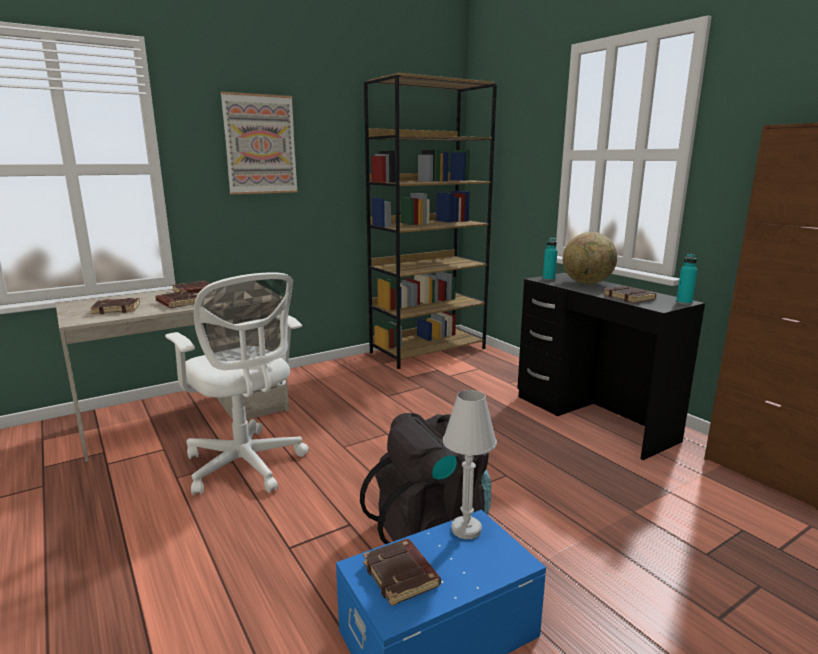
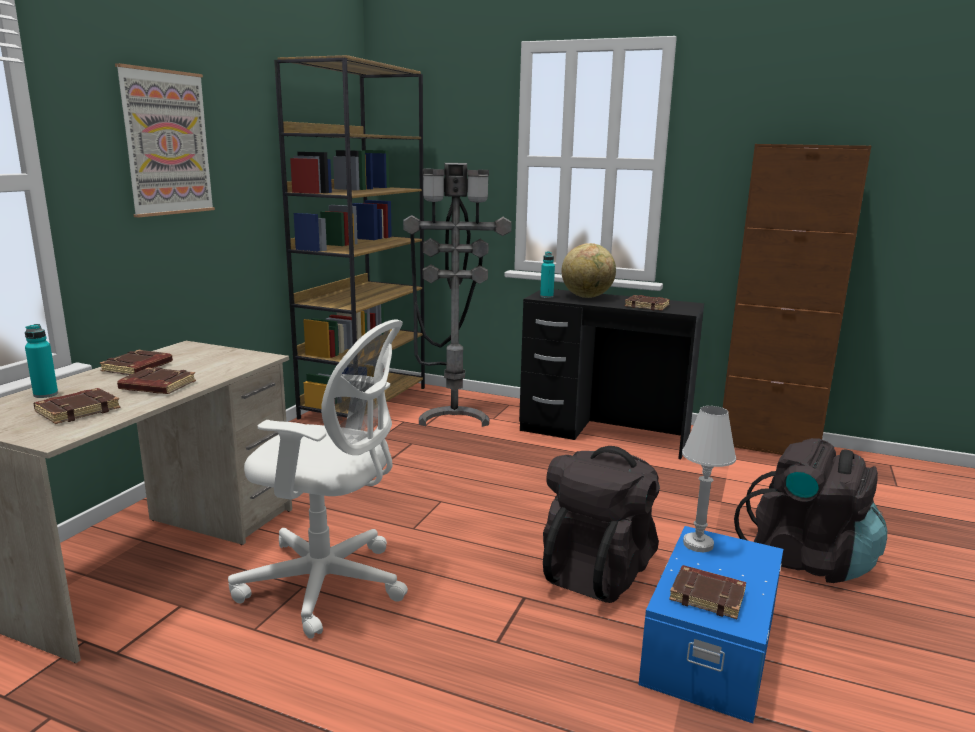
camera: 35 degrees left, 0 degrees up
turquoise bottle [676,254,698,305] -> turquoise bottle moved to [25,324,58,398]
none -> grey floor lamp [403,163,512,427]
none -> black backpack [734,438,887,583]

